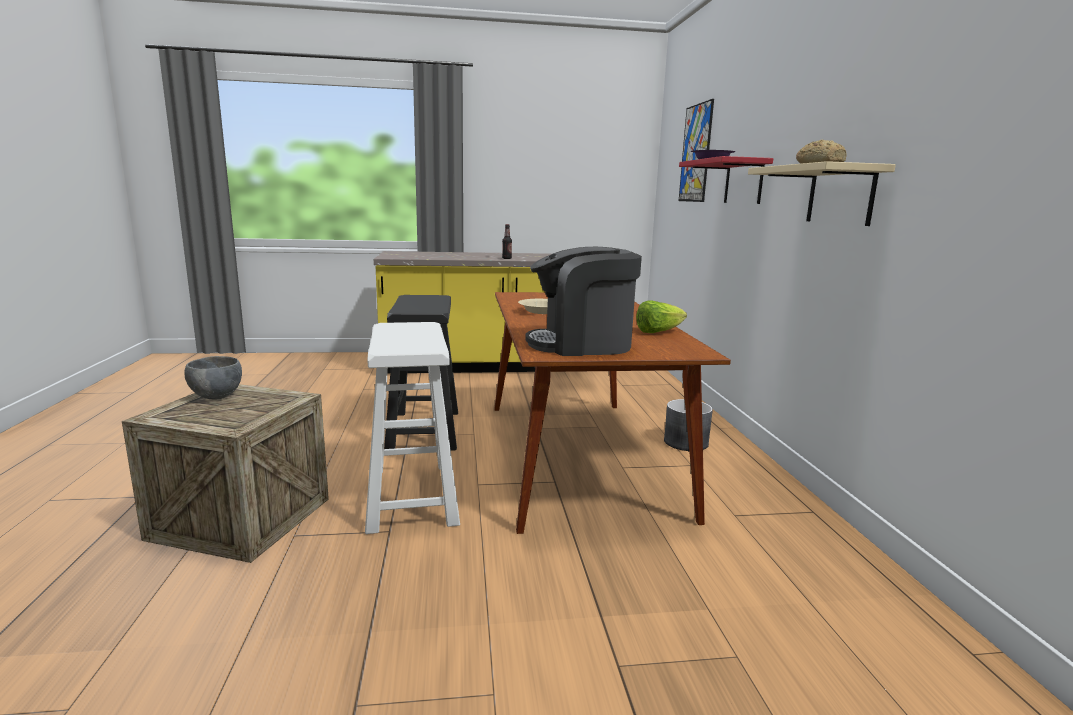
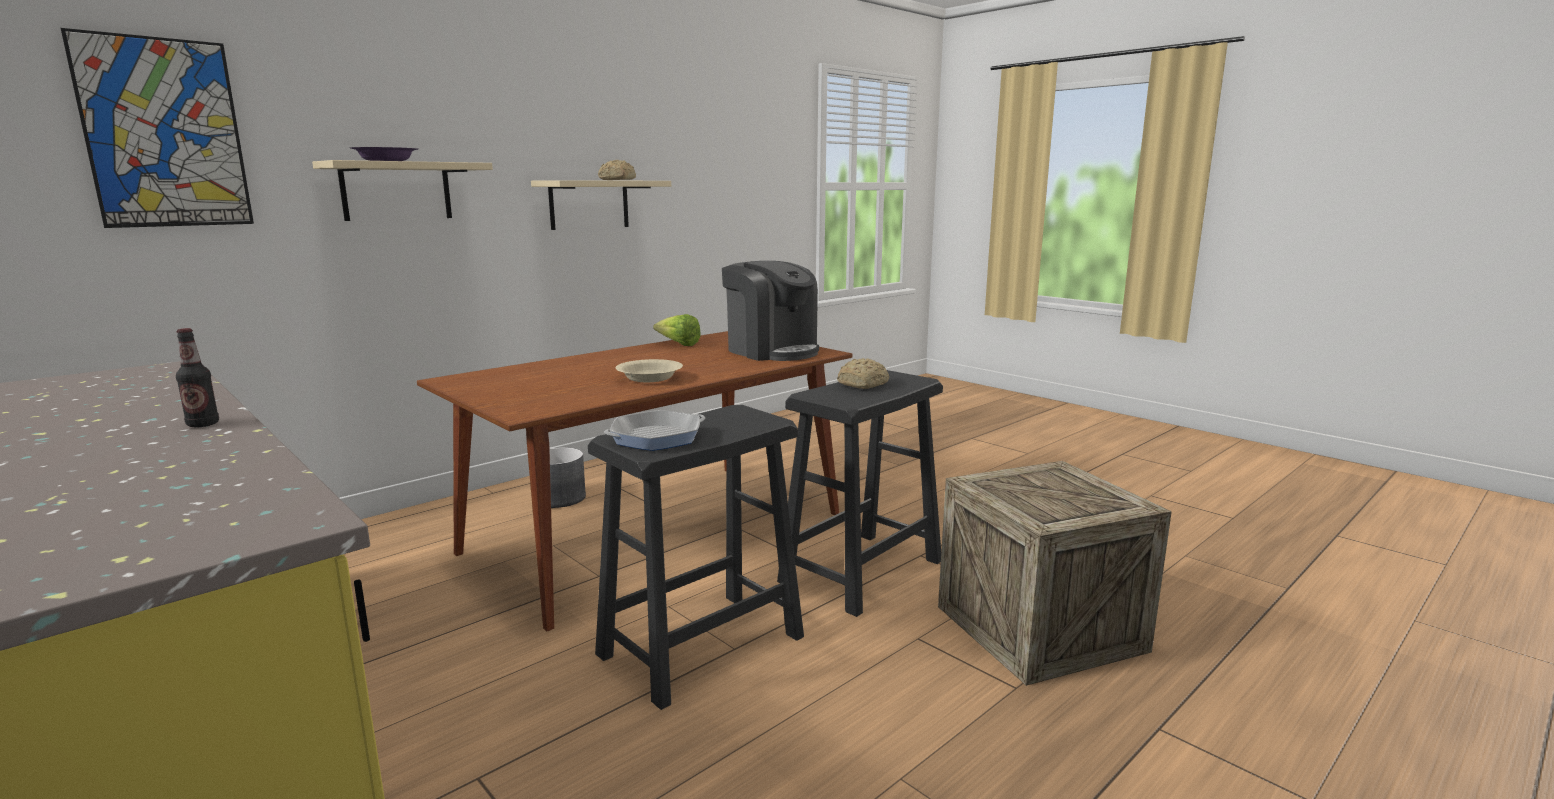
camera: 125 degrees left, 0 degrees up
grey bowl [184,356,242,399] -> none
white stool [365,322,460,534] -> black stool [777,370,943,617]
red shelf [679,156,773,204] -> beige shelf [312,160,493,221]
none -> frying pan [604,410,705,451]
none -> bread [837,358,889,389]

